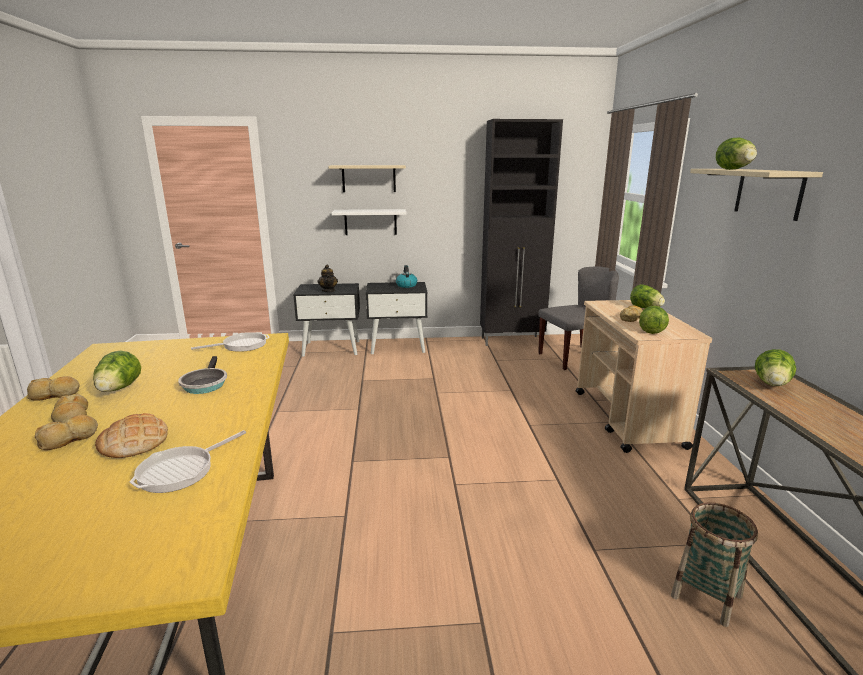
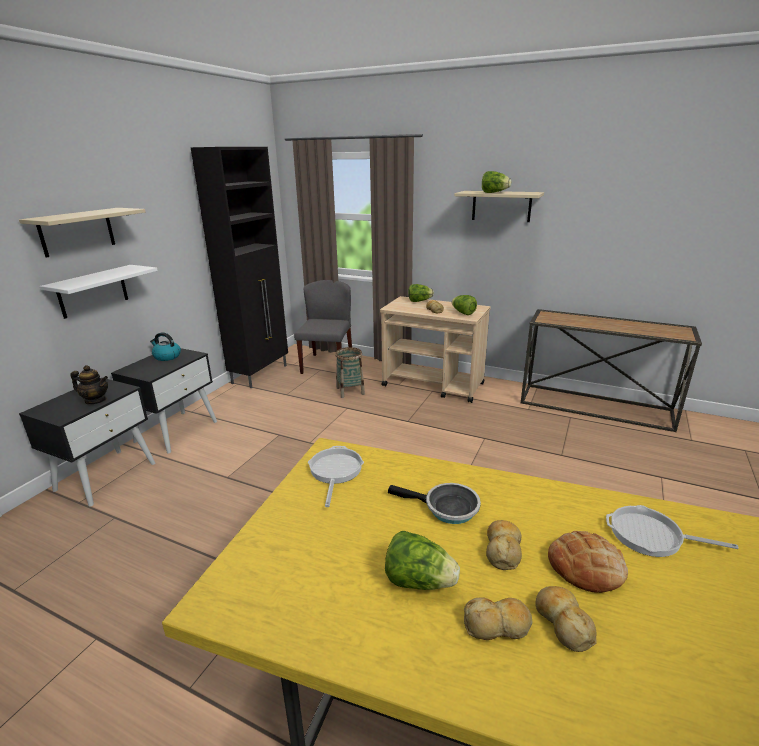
camera: 60 degrees left, 5 degrees up
bread [27,376,80,401] -> bread moved to [486,520,522,570]
frying pan [130,430,246,493] -> frying pan turned 135 degrees clockwise [606,505,739,557]
basket [671,502,758,627] -> basket moved to [335,347,365,398]
lettuce [755,349,796,386] -> none

